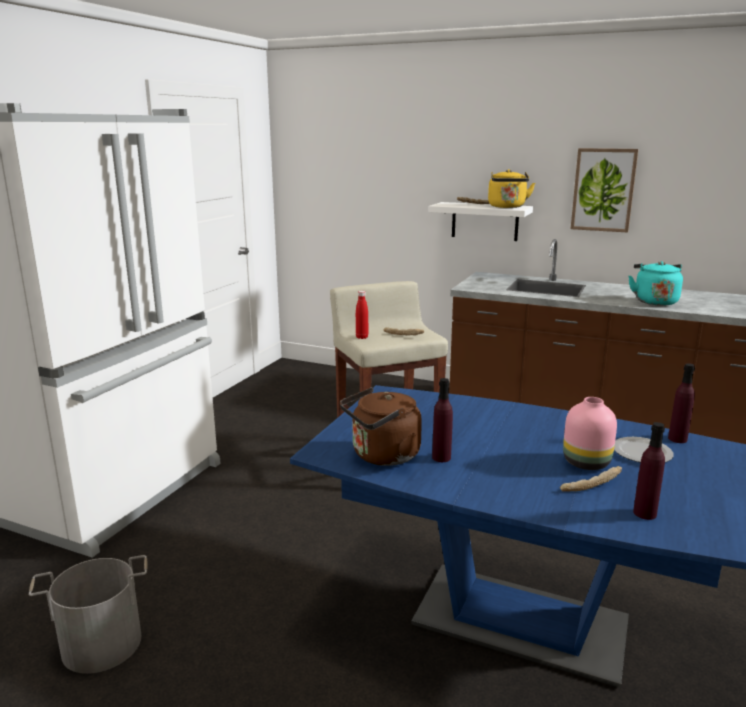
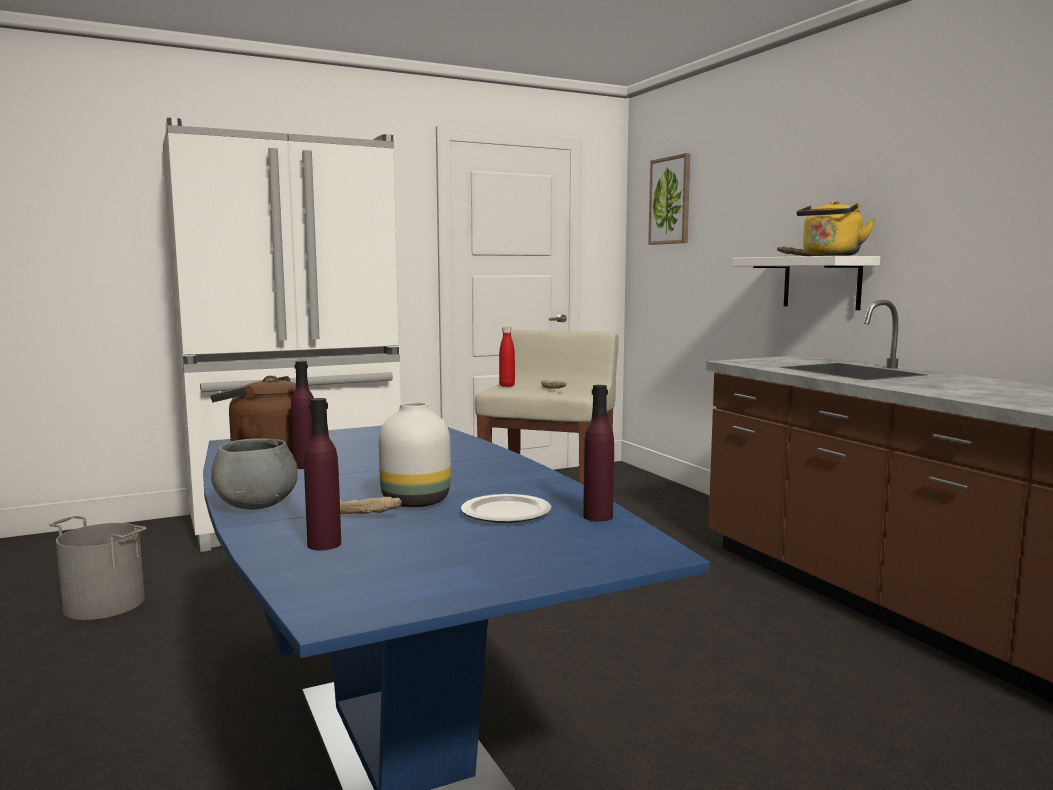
camera: 40 degrees right, 10 degrees down
pink vase [563,397,617,470] -> white vase [379,402,451,507]
picture [571,148,638,233] -> picture moved to [648,153,690,245]
turquoise kettle [629,261,683,306] -> none
none -> grey bowl [211,438,298,510]

